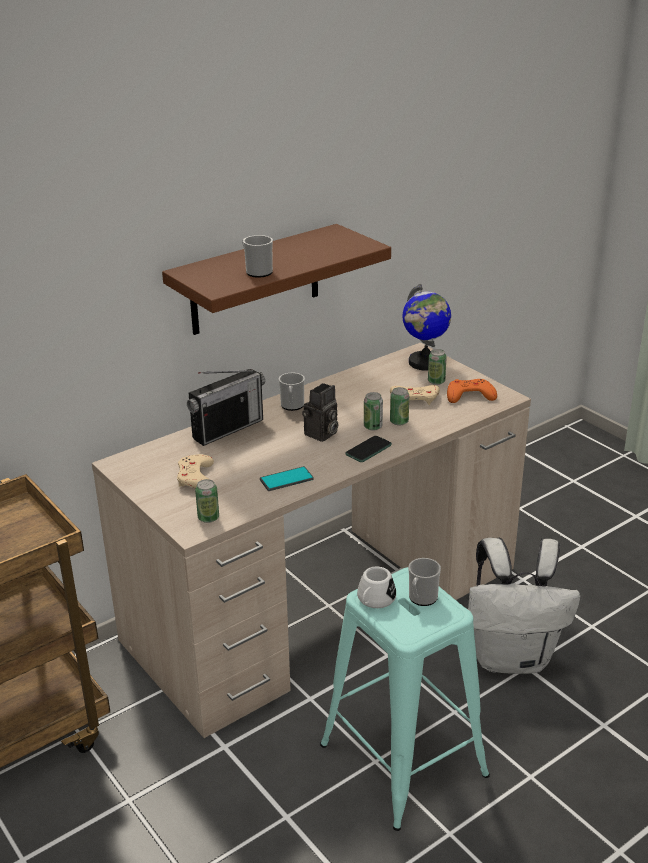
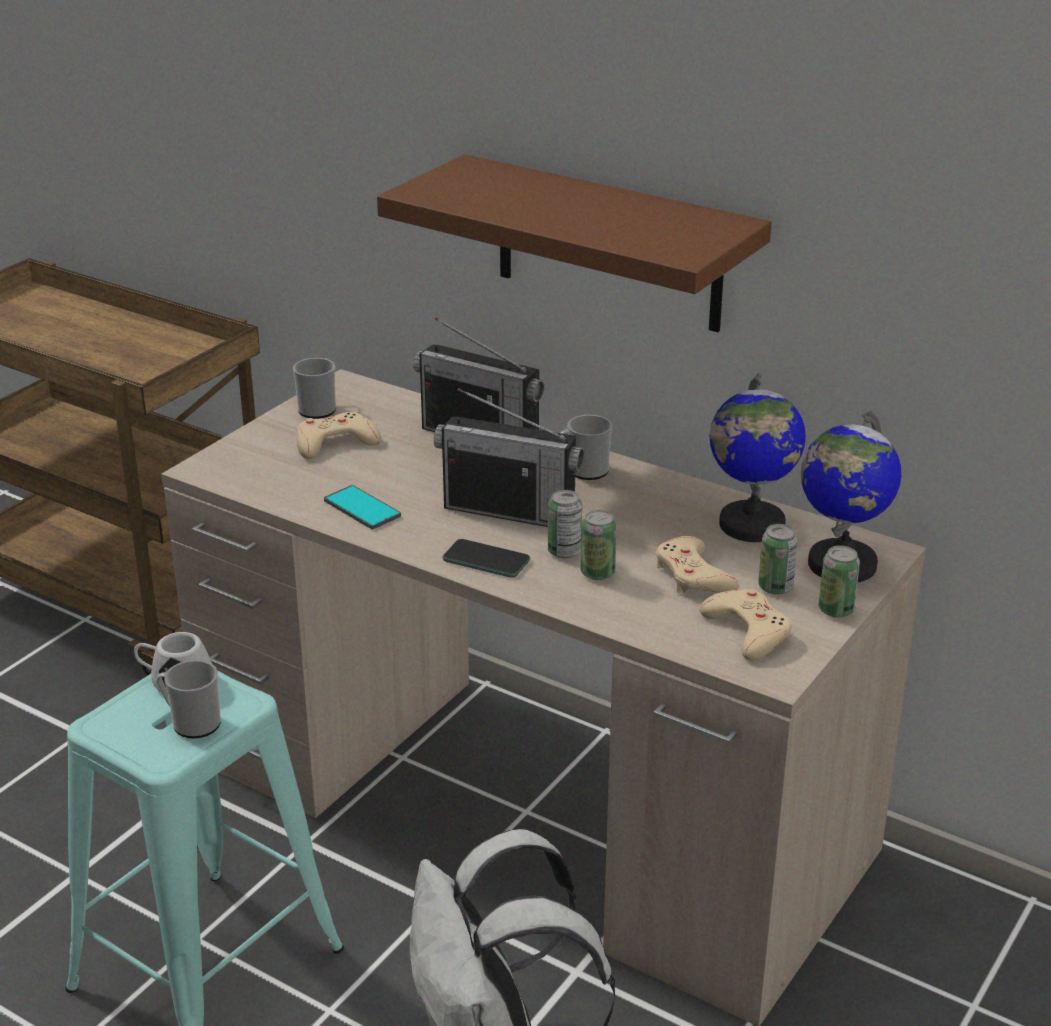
camera: 70 degrees right, 0 degrees up
can [195,479,219,523] -> can moved to [818,545,860,618]
mug [242,235,273,278] -> mug moved to [293,358,336,419]
camera [302,383,338,442] -> radio [434,388,584,527]
orange game controller [447,379,497,403] -> beige game controller [700,589,792,661]
none -> globe [710,373,806,542]

